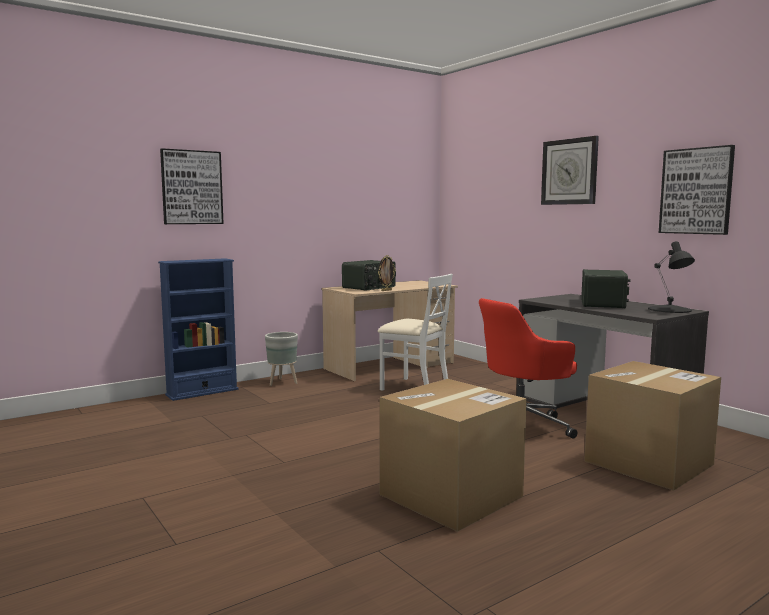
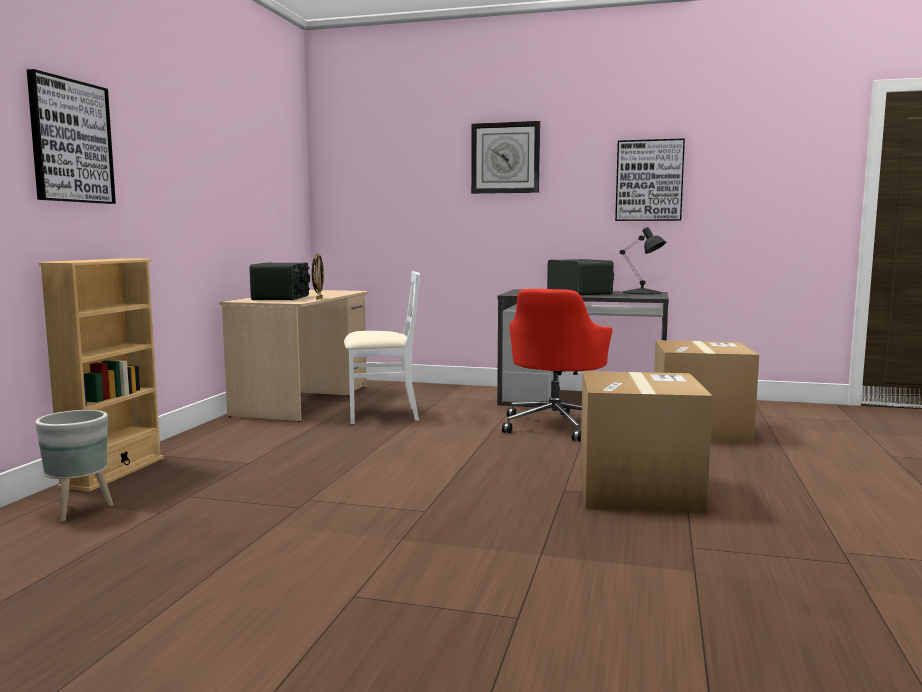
camera: 40 degrees left, 0 degrees up
blue bookcase [158,258,239,401] -> beige bookcase [39,258,164,492]
grey planter [265,332,298,386] -> grey planter moved to [35,410,113,522]

